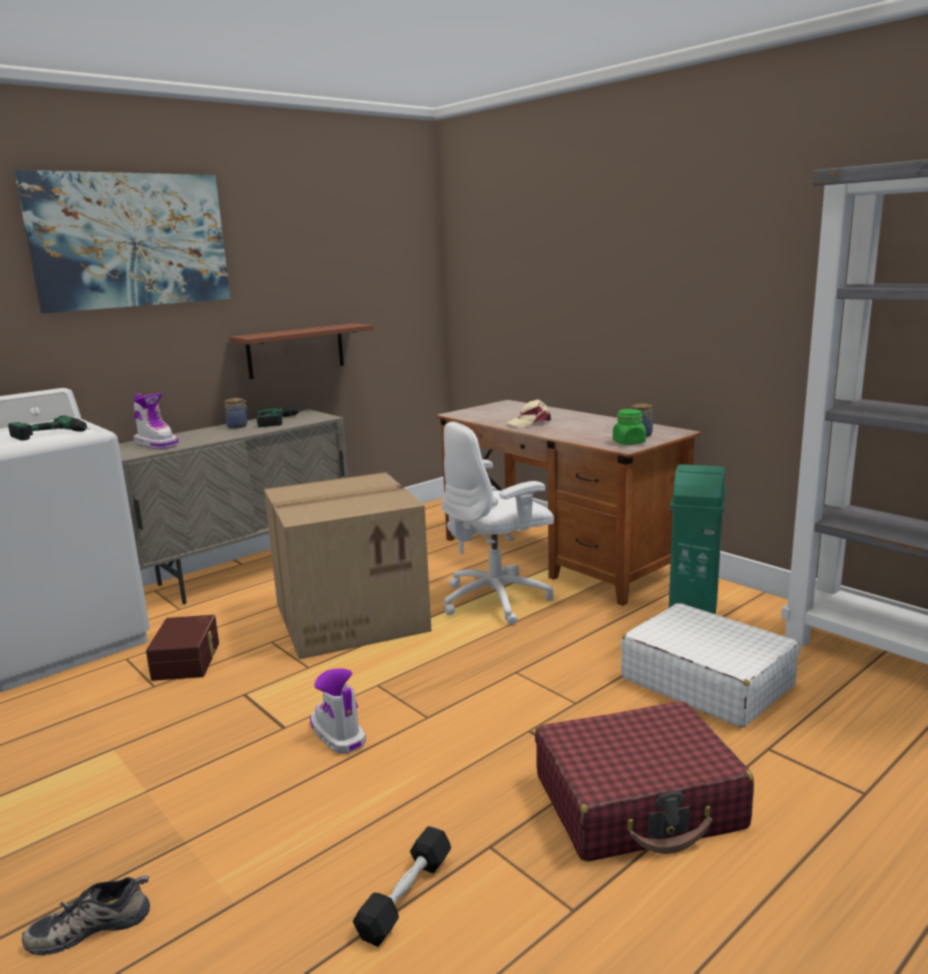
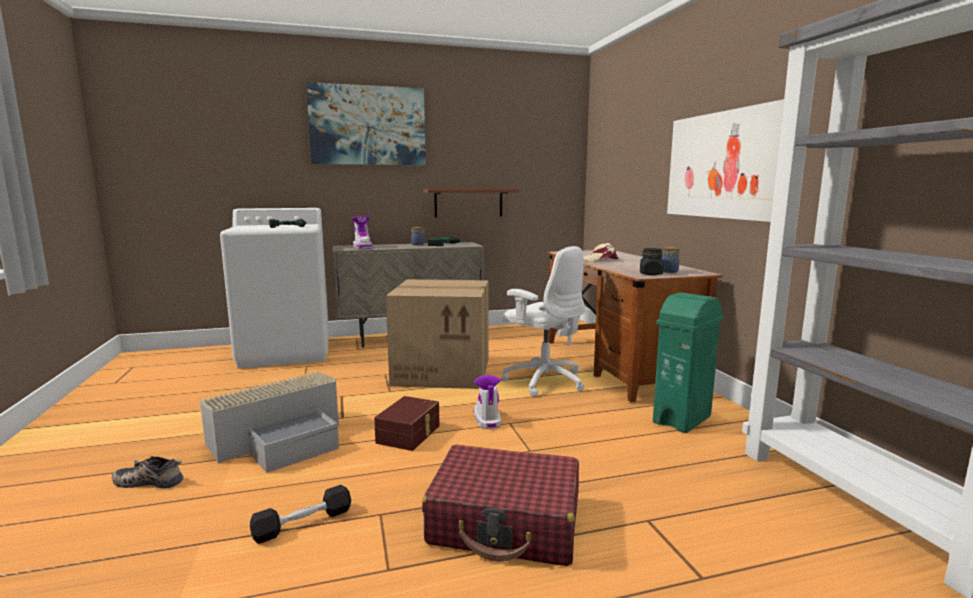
camera: 25 degrees right, 5 degrees down
brown storage box [146,615,219,681] -> brown storage box moved to [374,396,440,451]
boot [310,669,366,754] -> boot moved to [473,375,501,429]
white office chair [442,422,554,625] -> white office chair turned 135 degrees counterclockwise [502,246,585,397]
green jar [613,409,646,445] -> black jar [640,248,664,275]
white suitcase [621,603,800,727] -> none
none -> grey storage box [200,371,339,473]
none -> picture [667,99,784,222]

